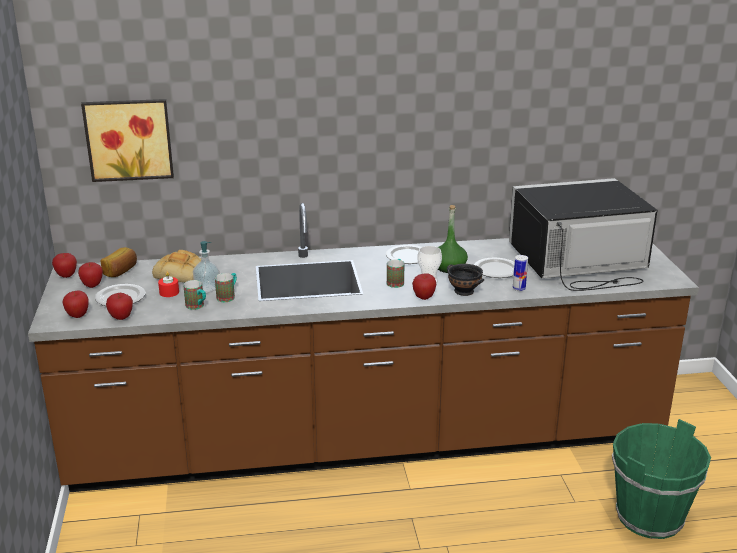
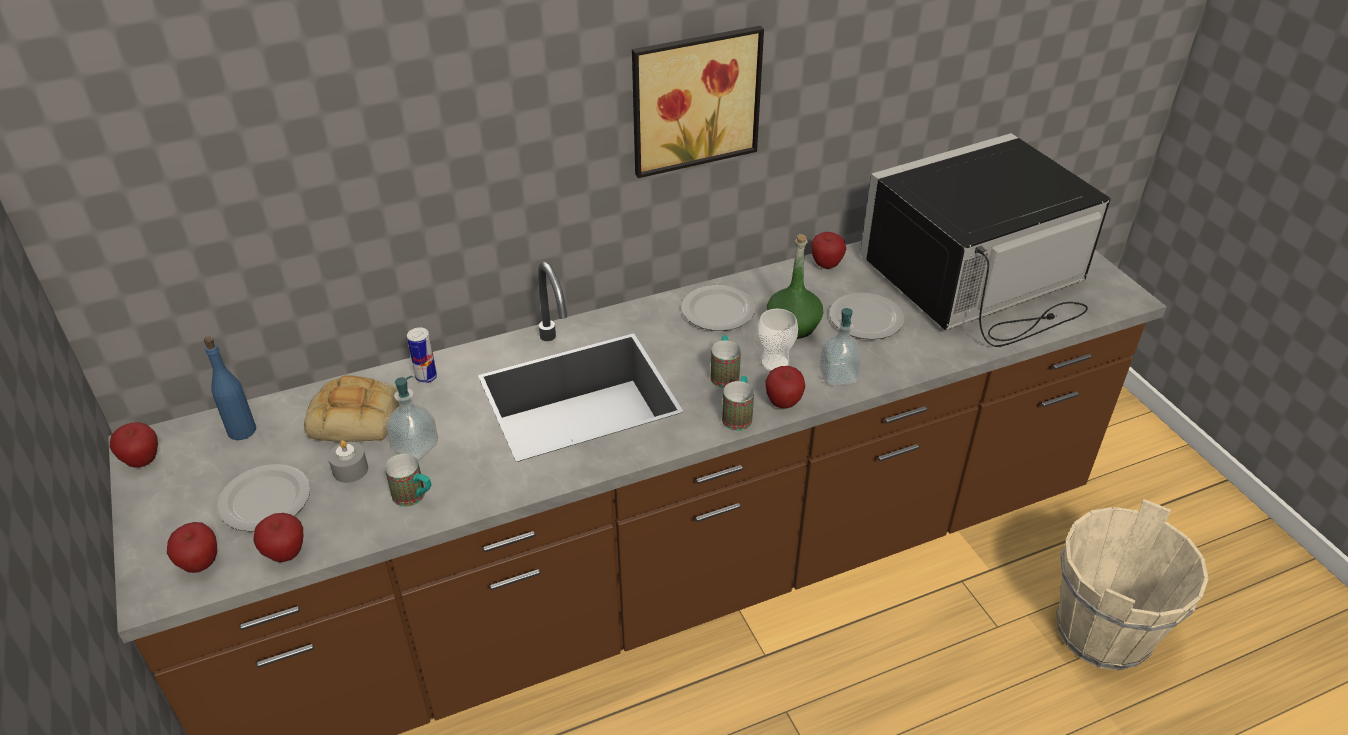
camera: 15 degrees left, 15 degrees up
apple [78,262,103,288] -> apple moved to [811,232,846,269]
picture [81,99,174,182] -> picture moved to [632,26,764,178]
bread [101,247,137,277] -> blue bottle [204,336,256,440]
red candle [158,272,179,297] -> grey candle [328,440,368,483]
mug [215,273,237,302] -> mug moved to [722,376,754,431]
black bowl [447,264,484,296] -> soap dispenser [819,308,862,386]
can [513,255,528,291] -> can moved to [407,327,437,383]
green bucket [612,419,711,539] -> beige bucket [1057,499,1208,671]

